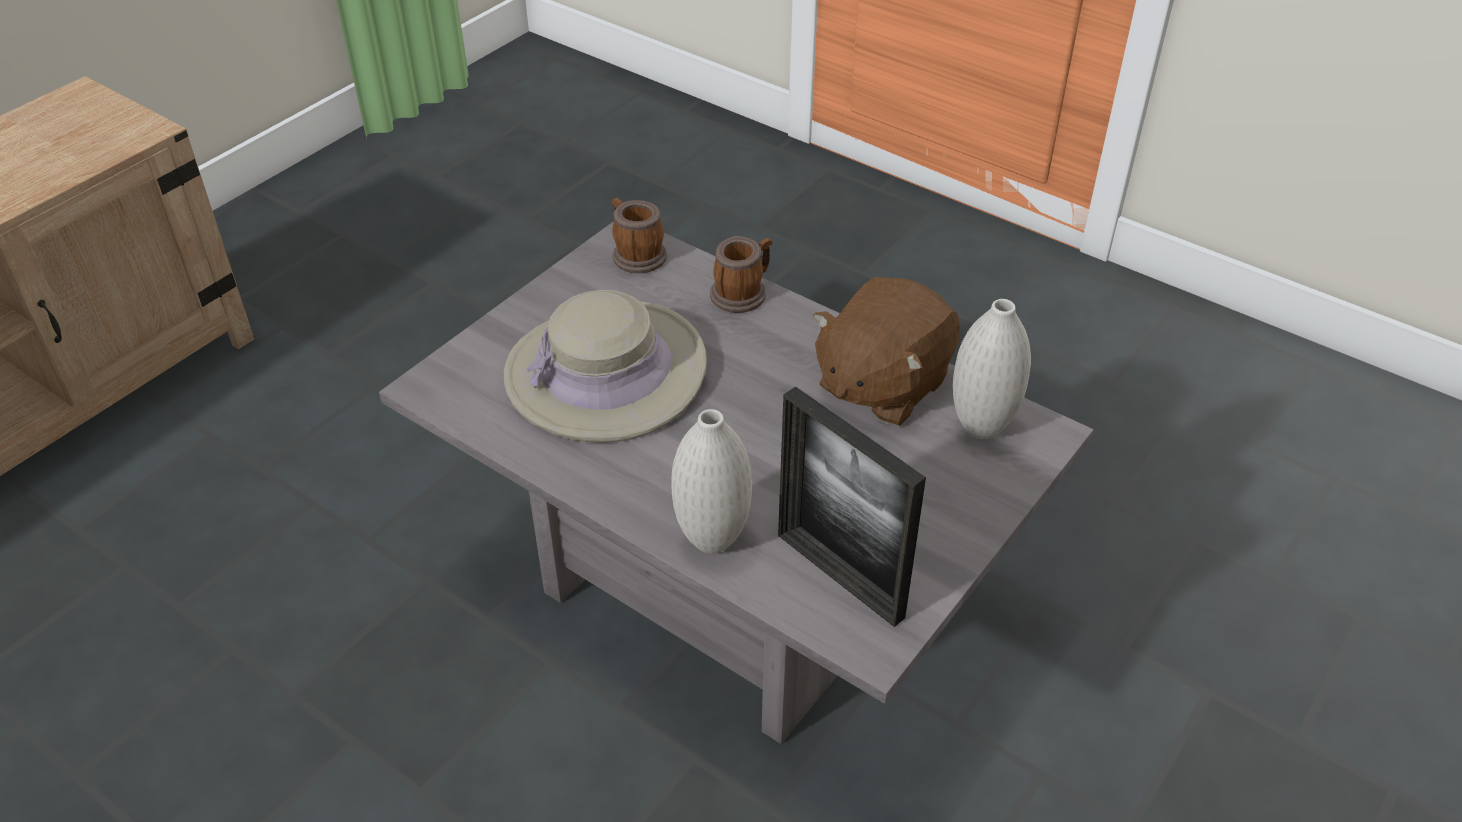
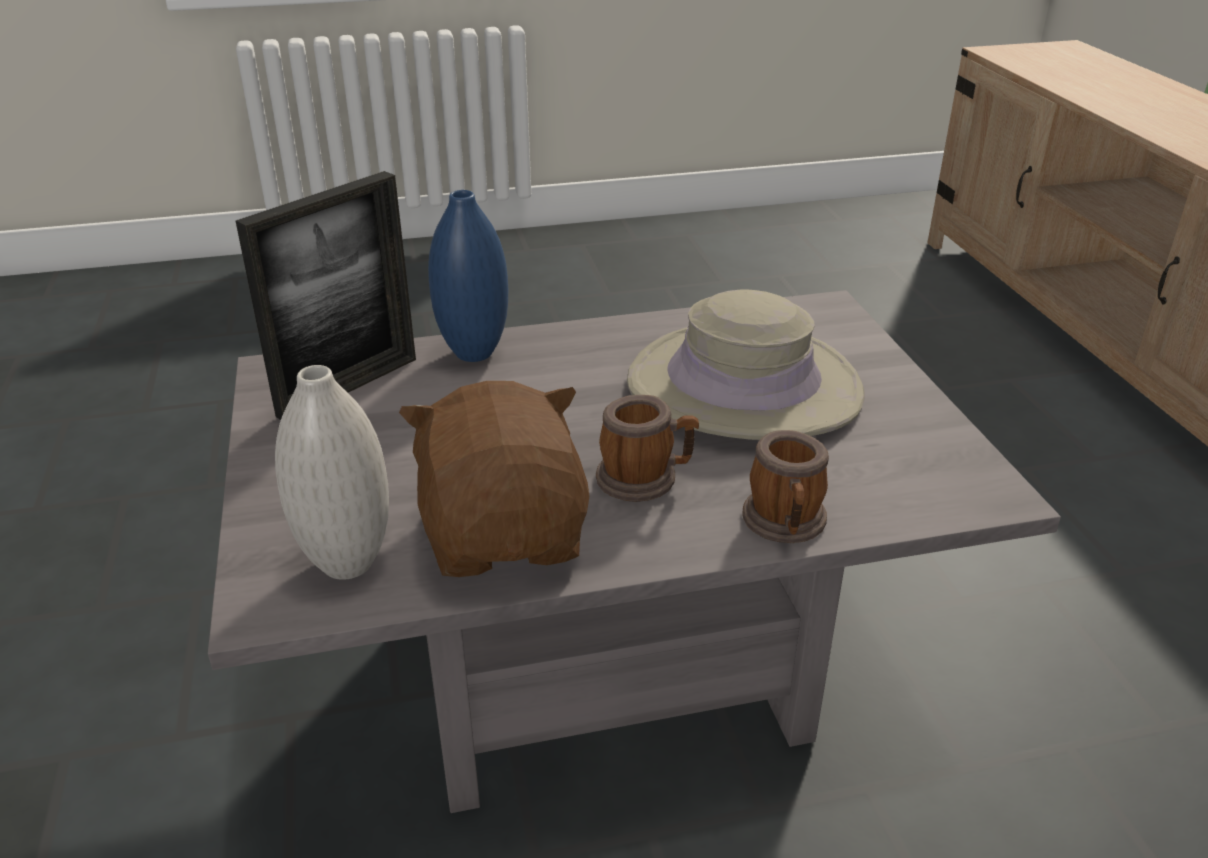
camera: 130 degrees right, 10 degrees down
mug [612,198,667,274] -> mug moved to [596,395,699,502]
white vase [671,409,752,554] -> blue vase [428,190,508,362]
picture frame [778,386,926,627] -> picture frame turned 135 degrees clockwise [236,171,416,420]

